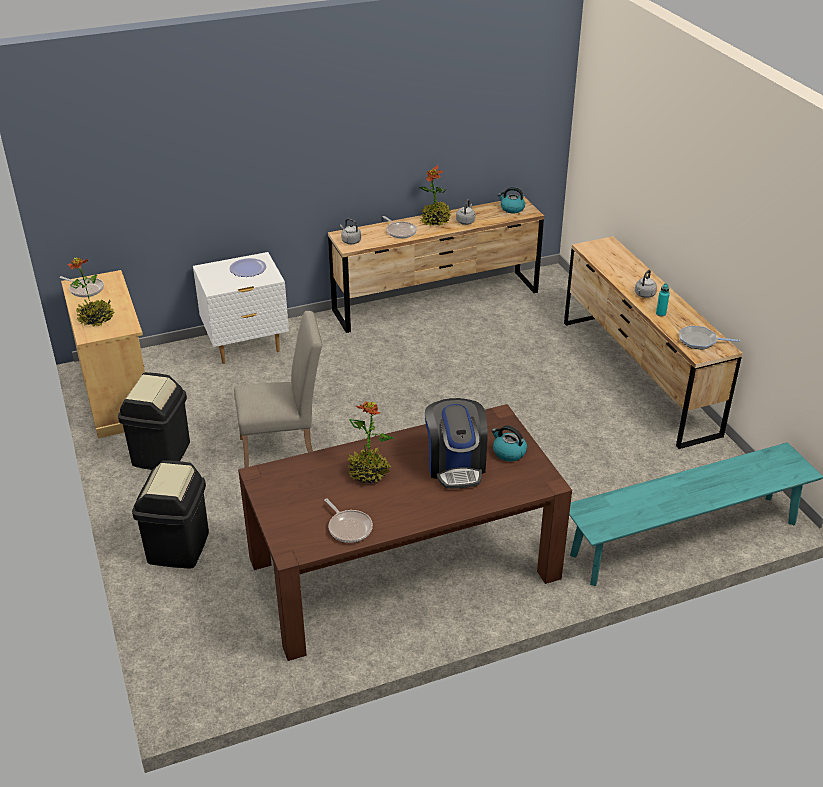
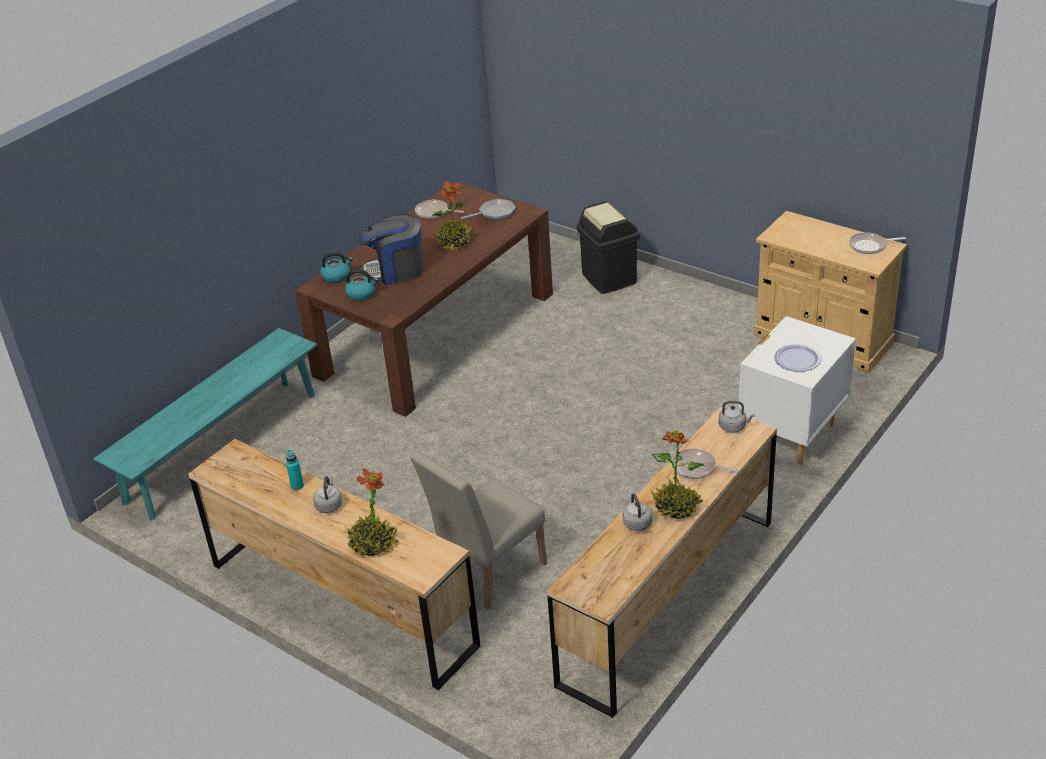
camera: 150 degrees right, 0 degrees up
potted plant [67,257,115,327] -> potted plant moved to [347,468,399,556]
black trash can [118,372,190,470] -> none
beige chair [234,311,322,468] -> beige chair moved to [410,450,547,609]
coffee machine [425,398,488,489] -> coffee machine turned 60 degrees counterclockwise [358,213,424,285]
kettle [498,187,525,214] -> kettle moved to [320,252,353,283]
frying pan [679,326,740,350] -> frying pan moved to [461,199,515,220]

